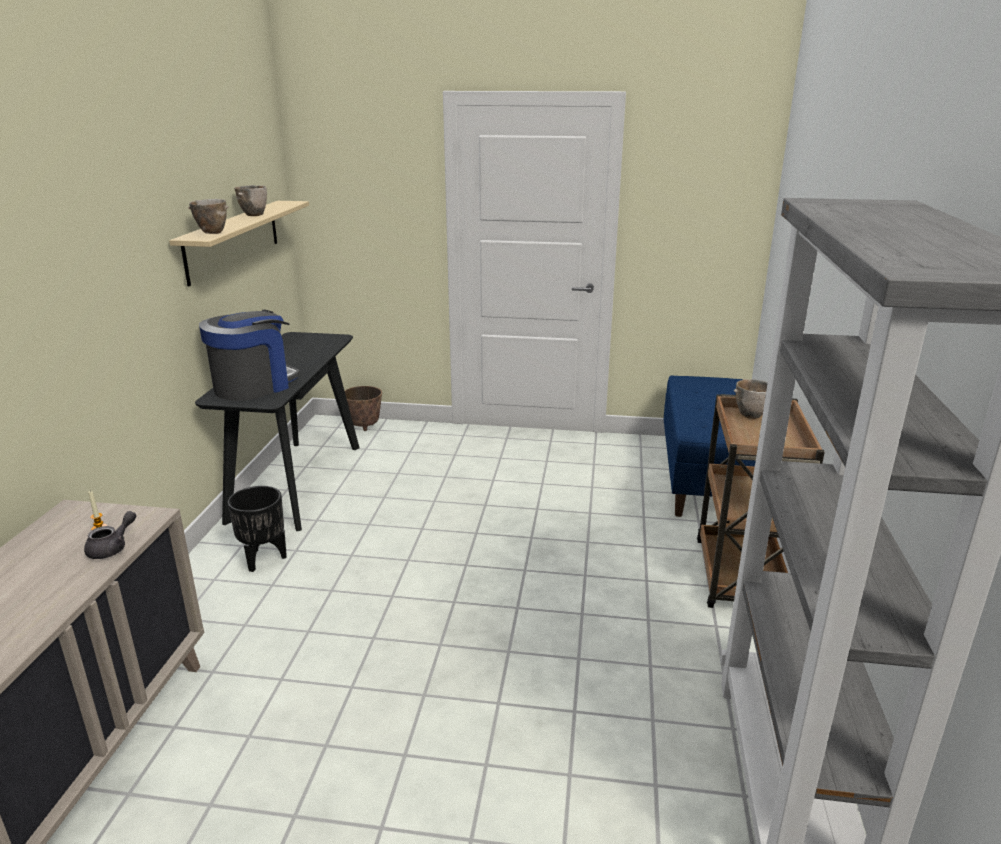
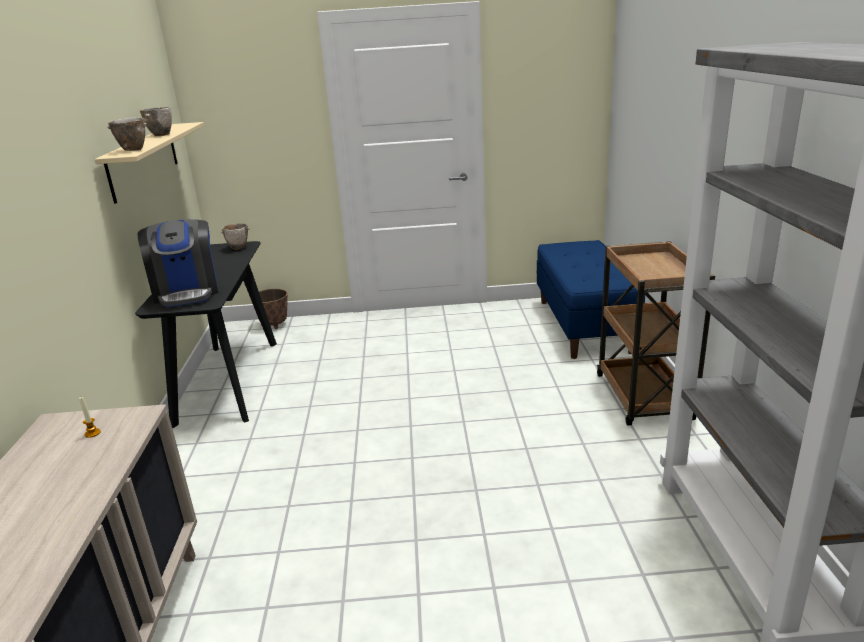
camera: 10 degrees left, 0 degrees up
grey teapot [84,511,136,559] -> none
coffee machine [199,310,300,401] -> coffee machine turned 135 degrees clockwise [138,219,219,307]
black planter [228,486,287,572] -> none
bowl [734,379,768,419] -> bowl moved to [221,223,250,250]

